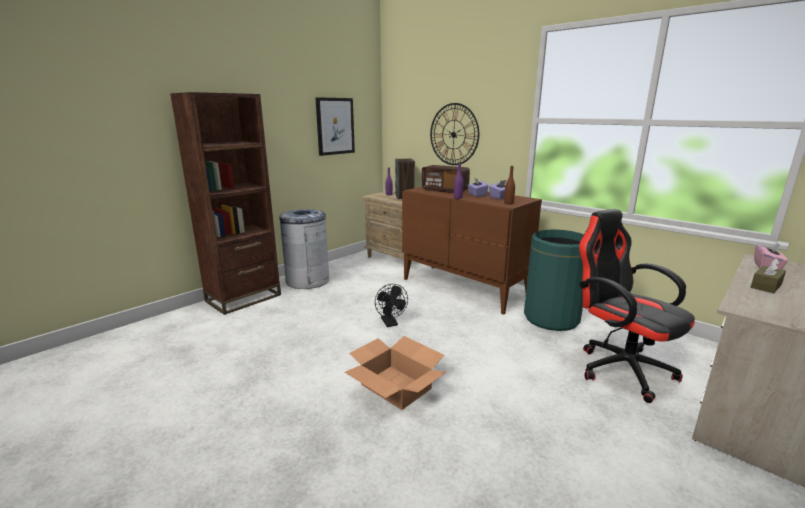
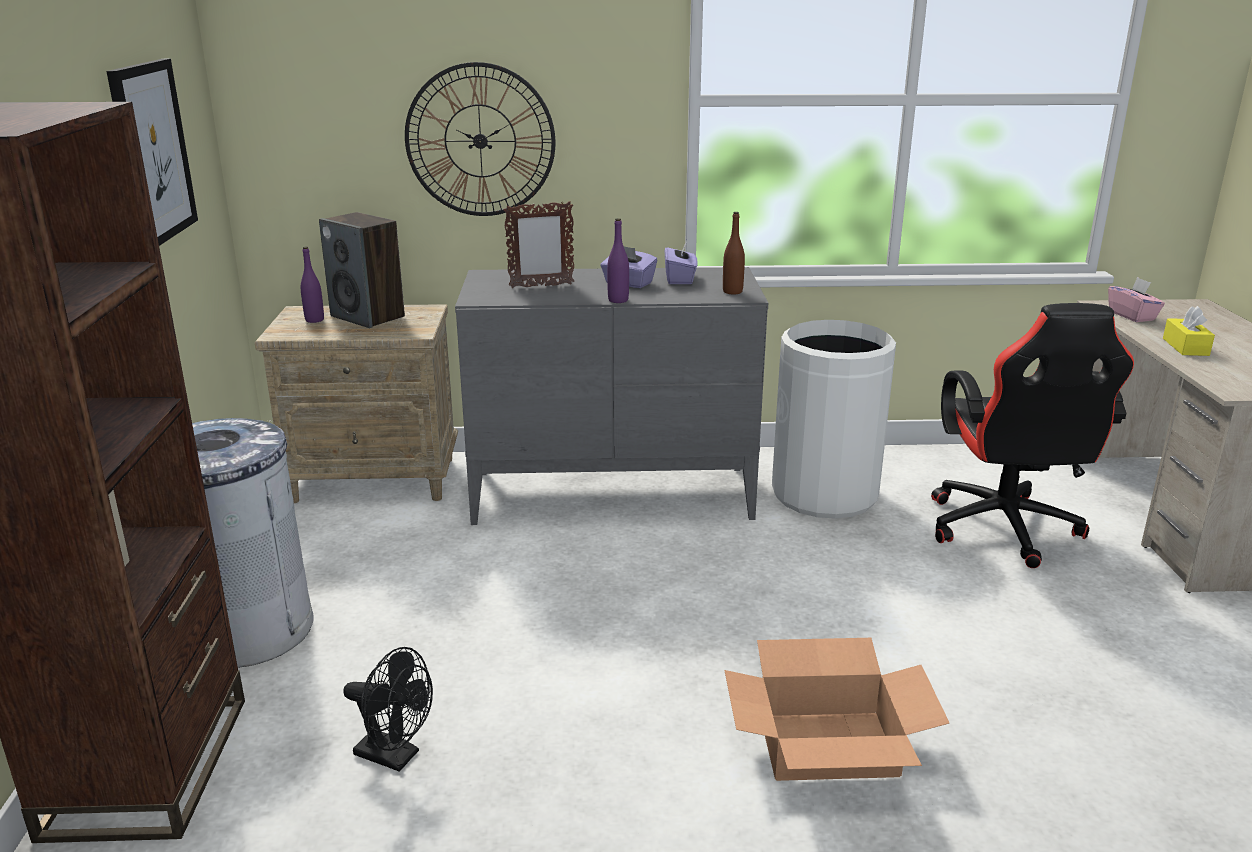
camera: 45 degrees left, 5 degrees up
black fan [375,284,408,327] -> black fan moved to [343,647,433,772]
brown cabinet [402,187,542,315] -> grey cabinet [455,267,768,525]
radio [422,165,470,193] -> picture frame [503,201,574,288]
green trash can [524,229,584,331] -> white trash can [772,320,896,519]
black office chair [579,209,695,403] -> black office chair turned 105 degrees counterclockwise [931,303,1134,568]
brown tissue box [751,258,786,293] -> yellow tissue box [1163,306,1215,356]

